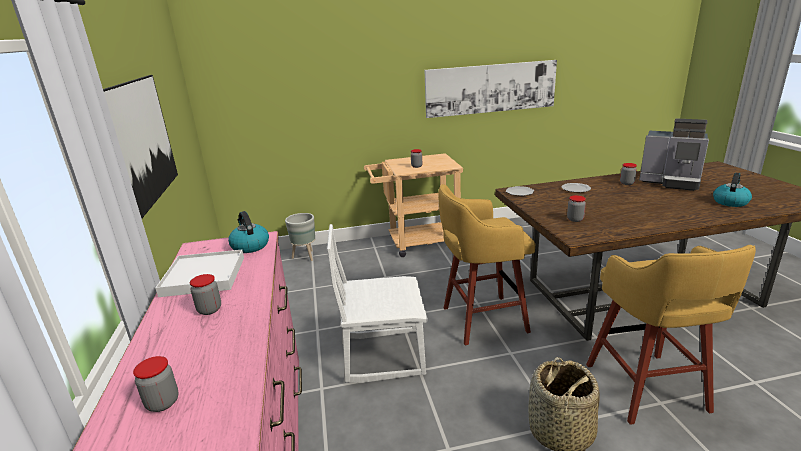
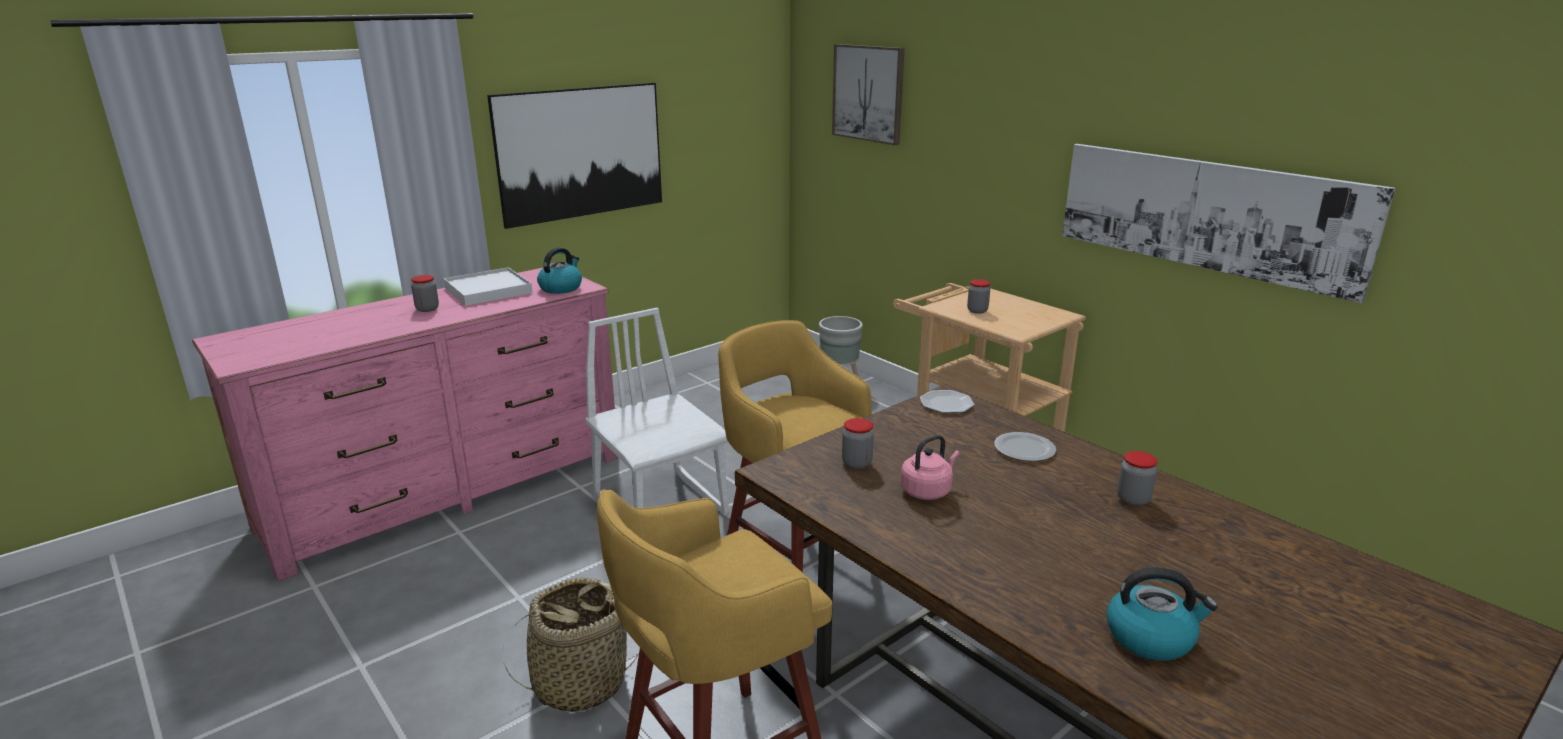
camera: 60 degrees right, 0 degrees up
jar [133,356,179,412] -> none
coffee machine [639,119,709,191] -> none
none -> picture [832,44,905,145]
none -> pink kettle [901,435,960,500]

